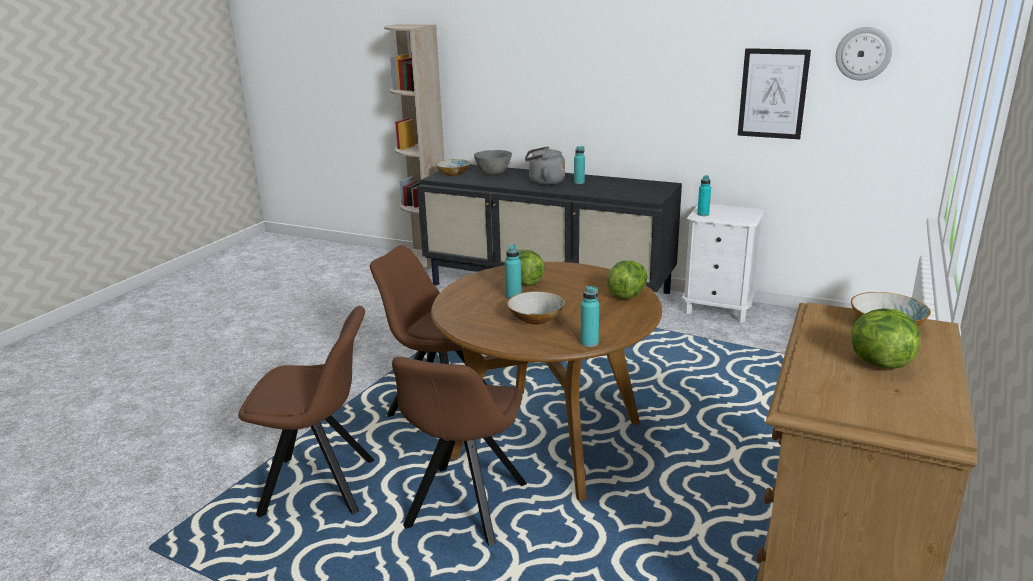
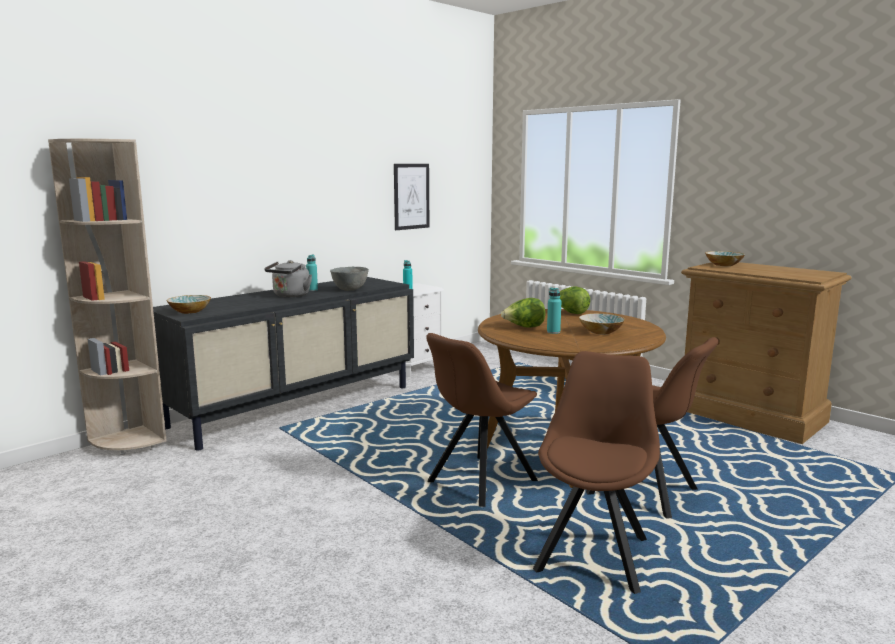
camera: 70 degrees left, 10 degrees down
grey bowl [474,150,512,175] -> grey bowl moved to [330,267,369,291]
turquoise bottle [580,286,599,347] -> none
wall clock [836,27,892,80] -> none
lettuce [851,308,920,369] -> none

